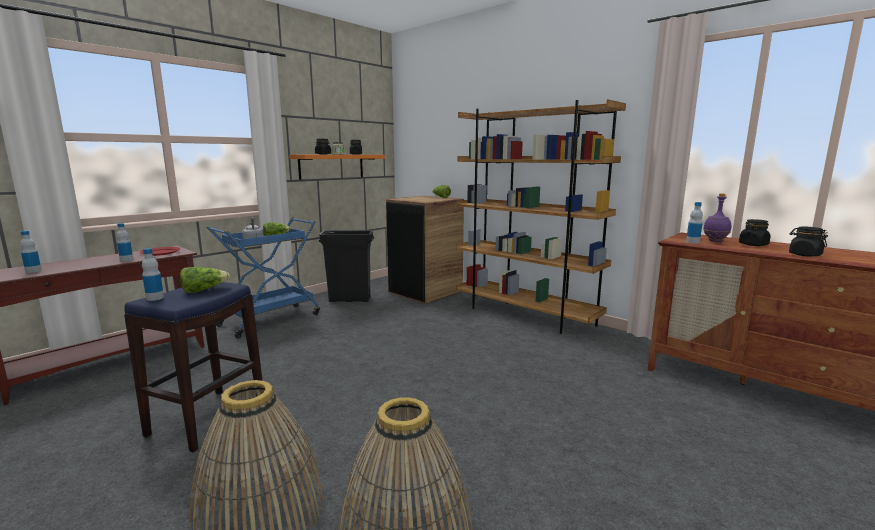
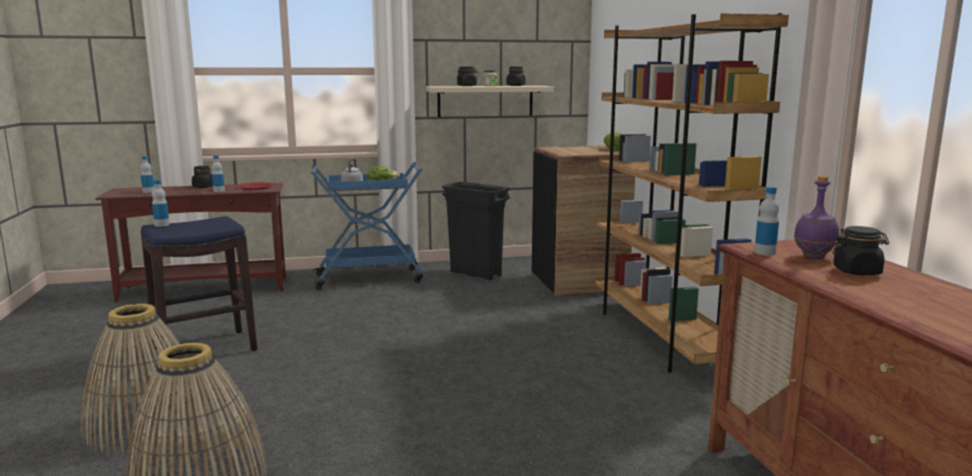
camera: 35 degrees right, 0 degrees up
lettuce [180,267,230,293] -> none
orange shelf [289,155,385,180] -> beige shelf [426,86,554,117]
black jar [789,227,828,257] -> black jar moved to [192,166,213,188]

